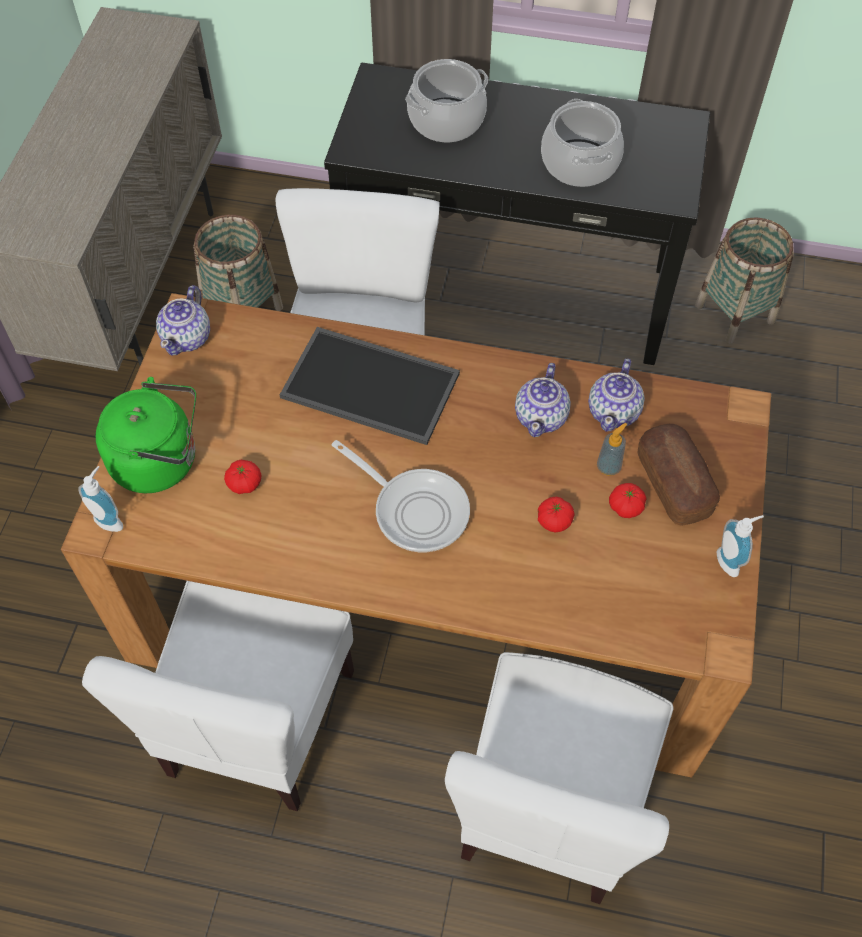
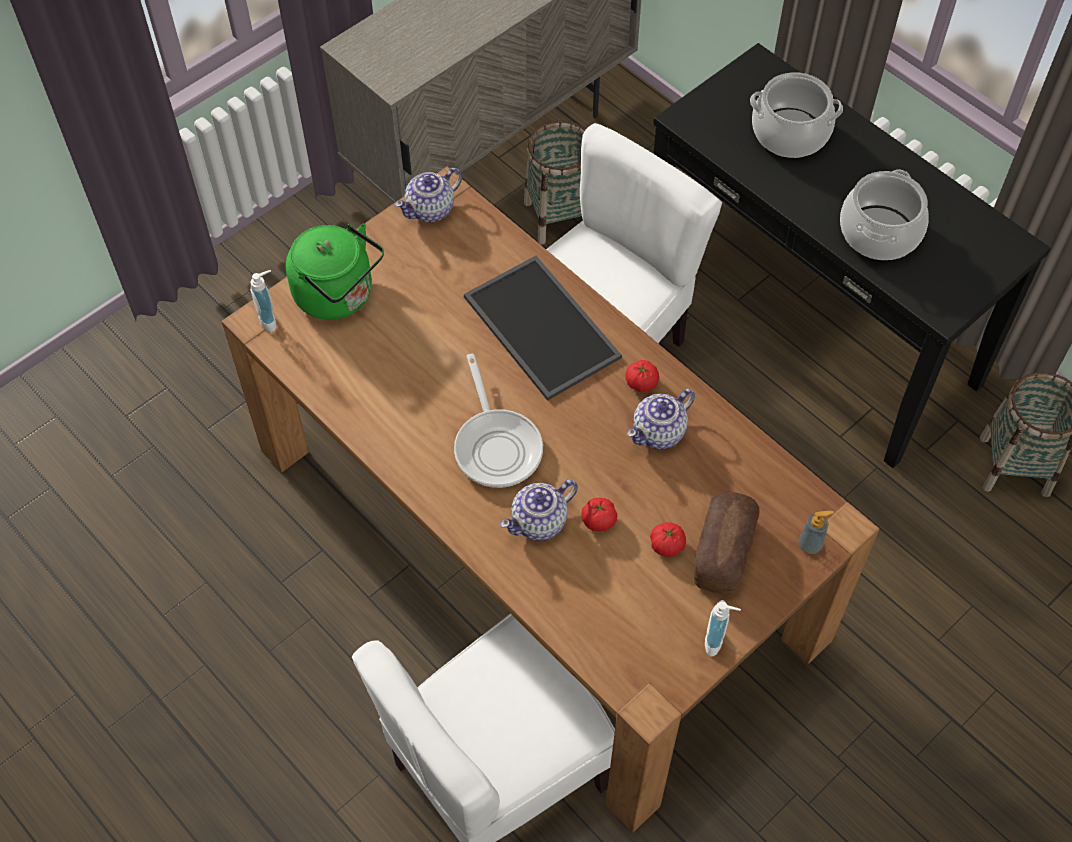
camera: 35 degrees right, 0 degrees up
white chair [82,581,354,811] -> none
tomato [224,460,262,494] -> tomato moved to [625,360,659,392]
teapot [588,359,645,431] -> teapot moved to [500,479,578,541]
soap dispenser [597,423,627,476] -> soap dispenser moved to [798,511,834,554]

